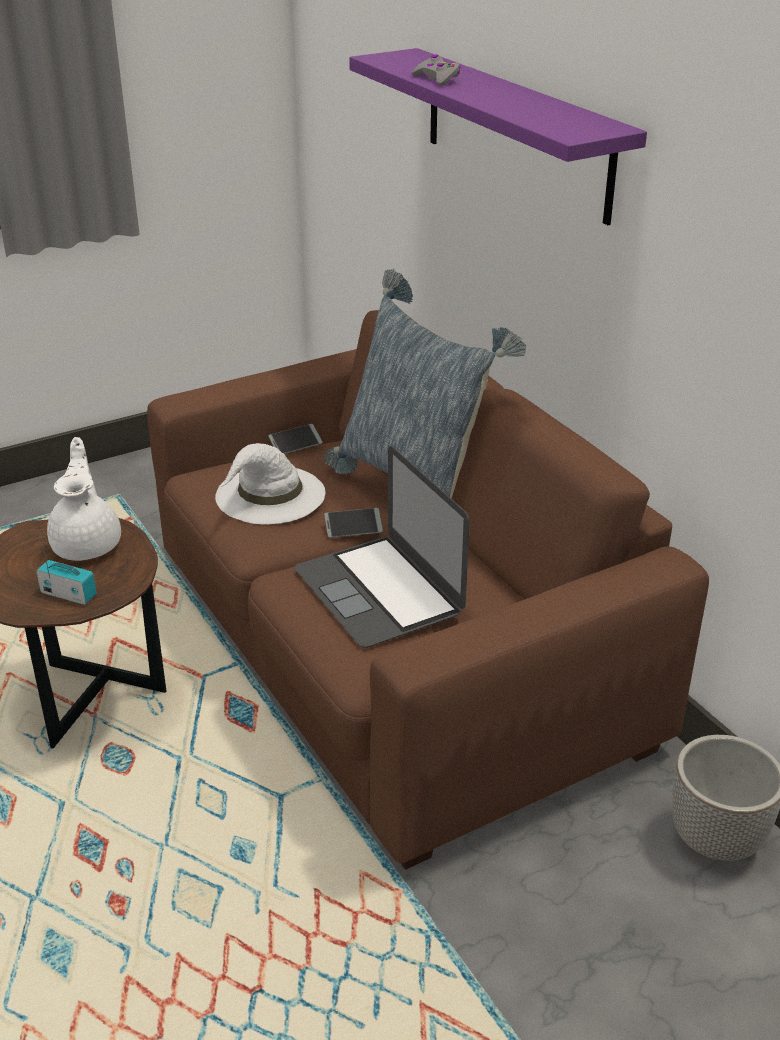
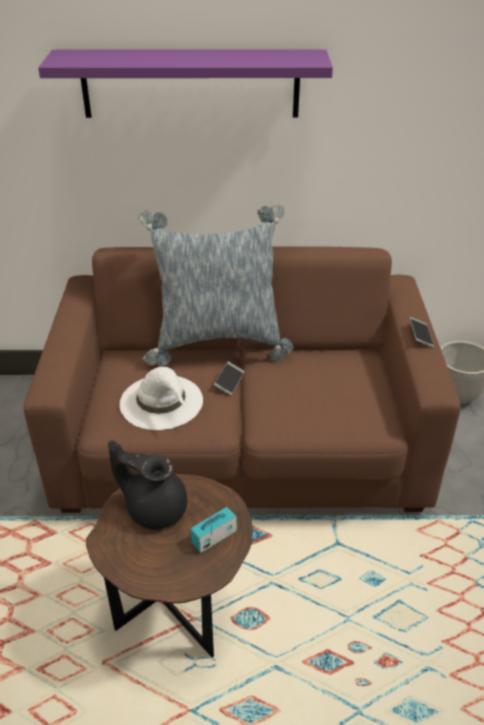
camera: 60 degrees left, 5 degrees up
white teapot [47,437,121,561] -> black teapot [108,440,187,529]
phone [268,424,323,454] -> phone moved to [409,317,434,347]
laptop [295,446,469,648] -> none
grey game controller [411,54,461,86] -> none

